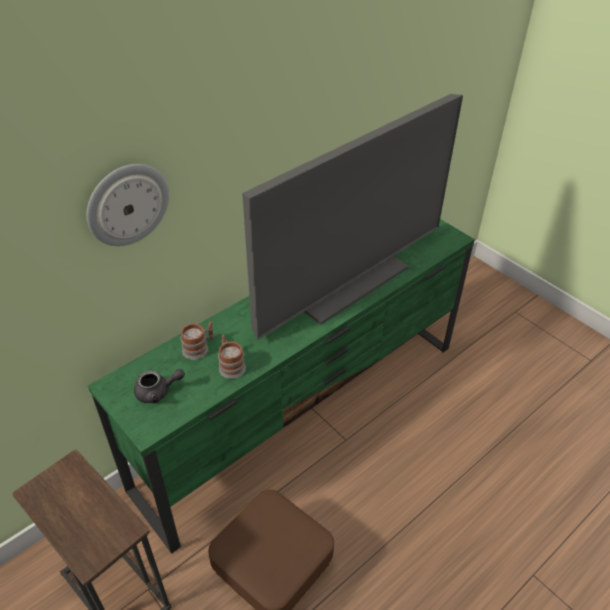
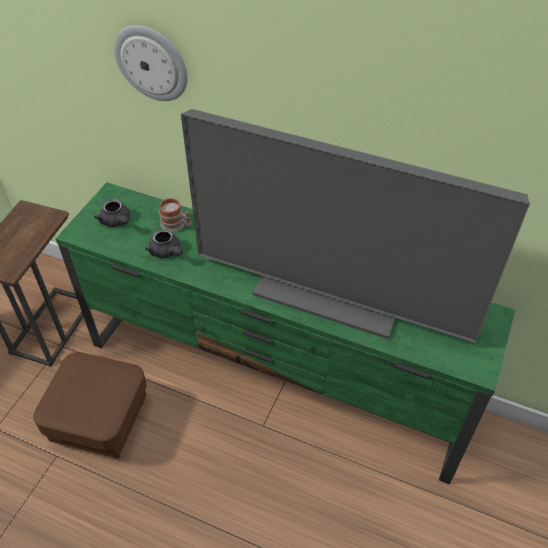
camera: 65 degrees right, 5 degrees up
mug [218,335,246,379] -> grey teapot [145,229,183,258]

